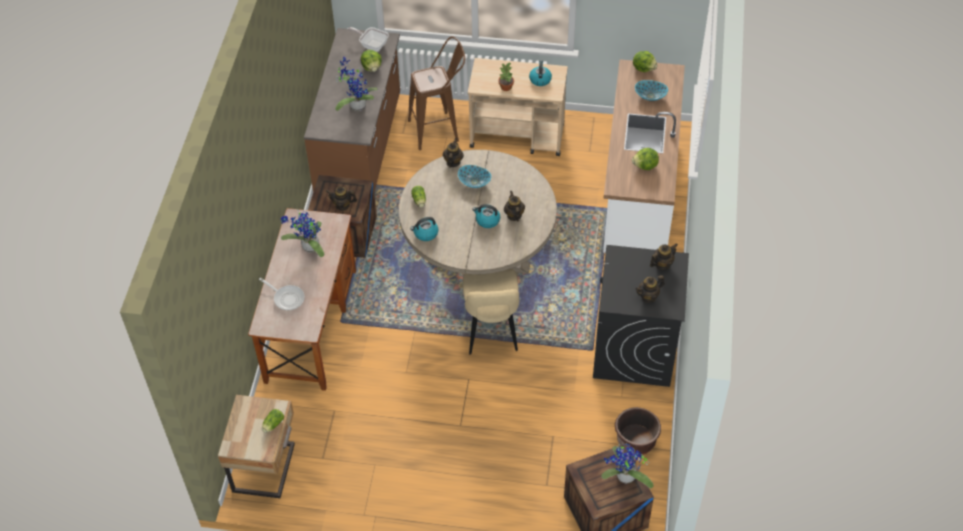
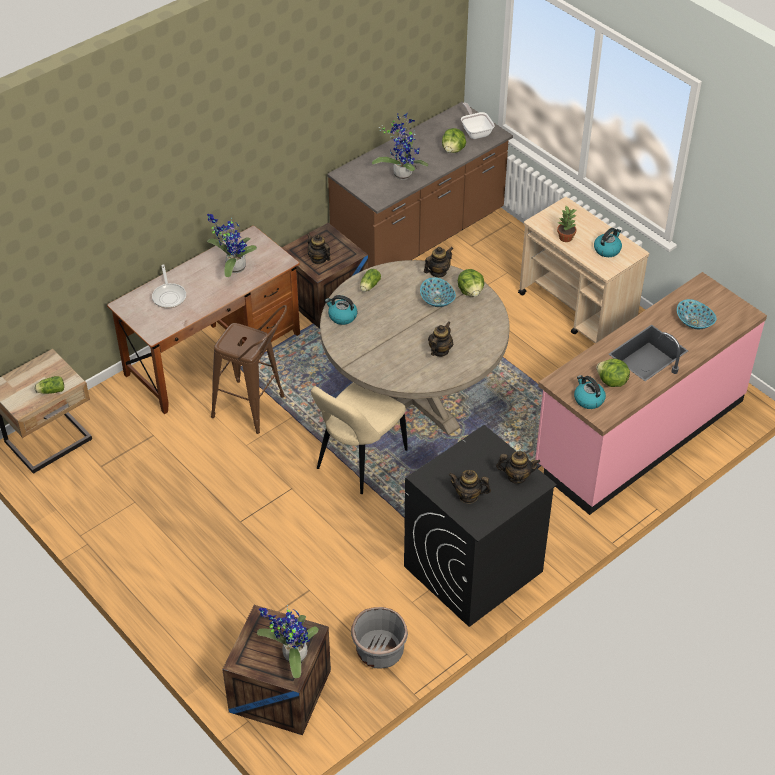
camera: 40 degrees right, 5 degrees down
brown stool [408,36,465,150] -> brown stool moved to [211,305,287,434]
kettle [472,204,500,228] -> kettle moved to [574,375,606,409]
white counter [603,59,685,253] -> pink counter [535,272,767,515]
brown planter [615,407,661,455] -> grey planter [351,607,408,669]
lettuce [633,51,657,72] -> lettuce moved to [458,269,484,297]

